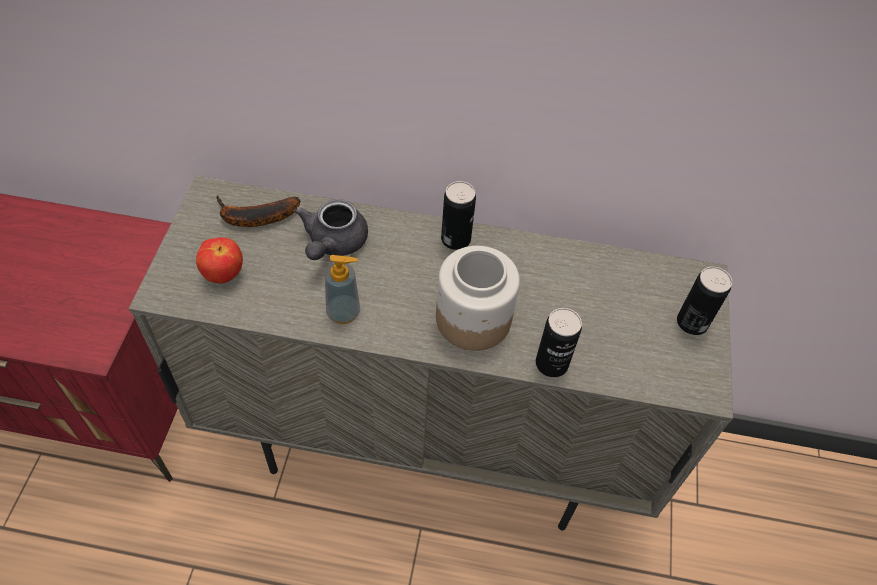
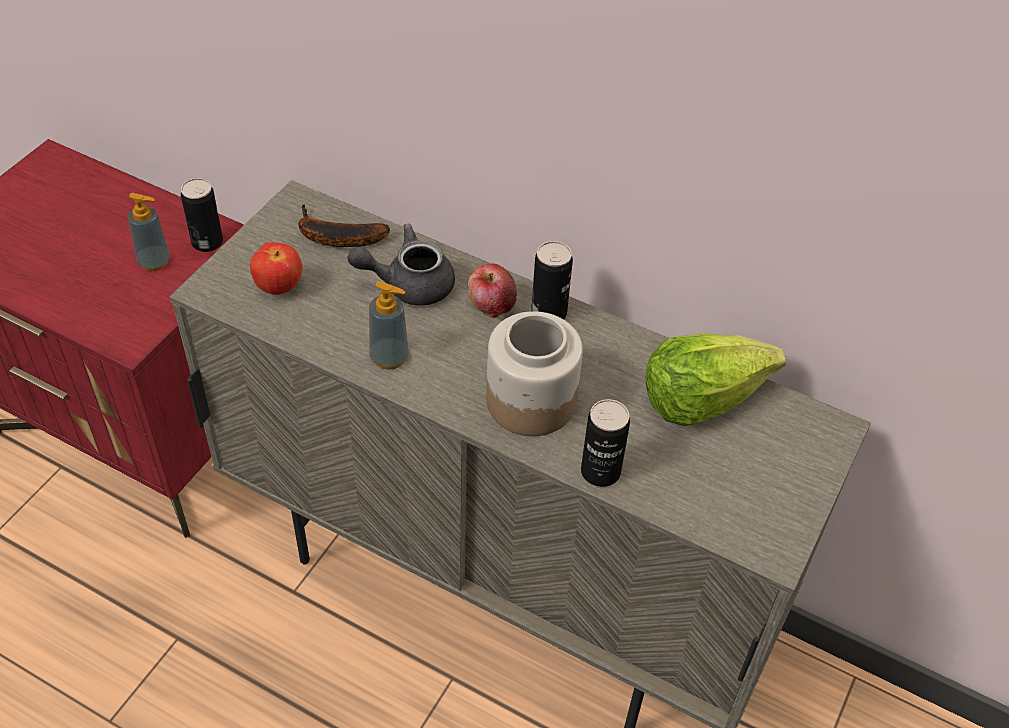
camera: 20 degrees right, 5 degrees down
grey teapot [294,199,368,260] -> grey teapot turned 45 degrees clockwise [347,224,455,306]
can [677,266,732,335] -> can moved to [181,178,223,252]
none -> soap dispenser [127,193,170,271]
none -> apple [468,263,517,318]
none -> lettuce [645,333,786,426]

